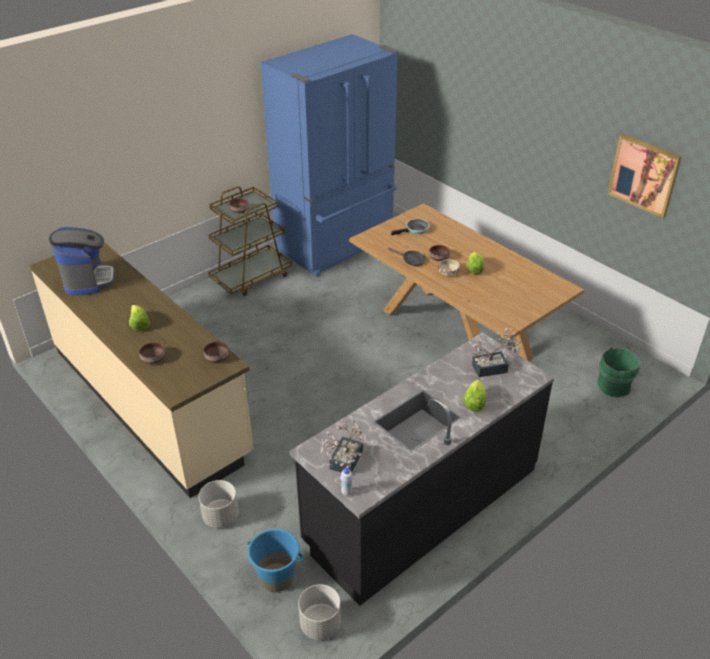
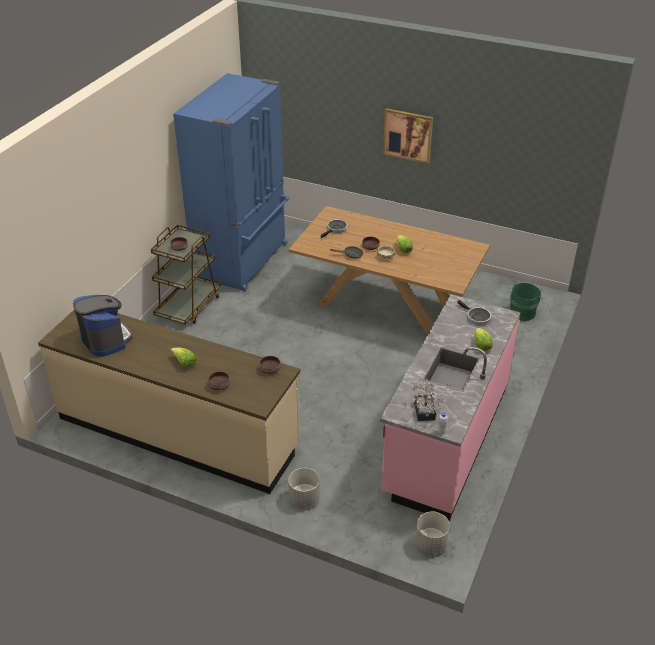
camera: 25 degrees left, 0 degrees up
blue bucket [247,529,303,592] -> none
black counter [289,332,554,606] -> pink counter [380,295,520,521]
potted plant [468,328,522,377] -> frying pan [457,300,491,325]
picture [607,134,682,218] -> picture moved to [383,108,433,164]

